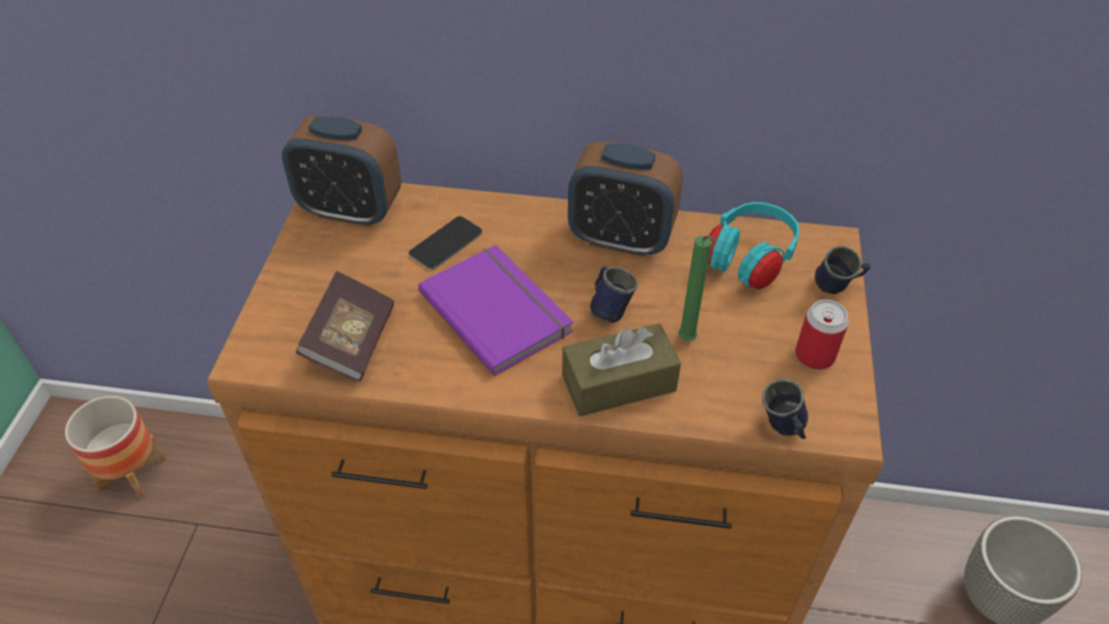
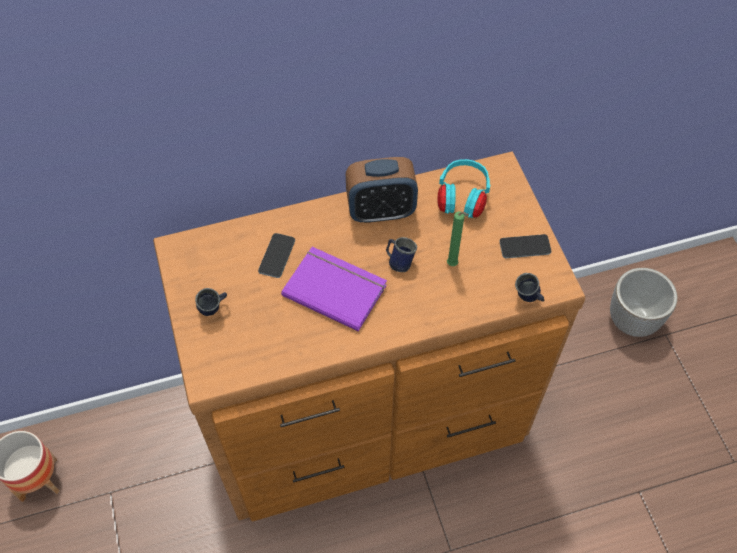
camera: 25 degrees left, 10 degrees up
alarm clock [282,115,401,227] -> none
book [296,271,394,382] -> none
brown tissue box [562,323,681,416] -> none
can [795,299,849,370] -> phone [499,234,552,258]
blue mug [815,246,870,294] -> blue mug moved to [195,288,227,316]

